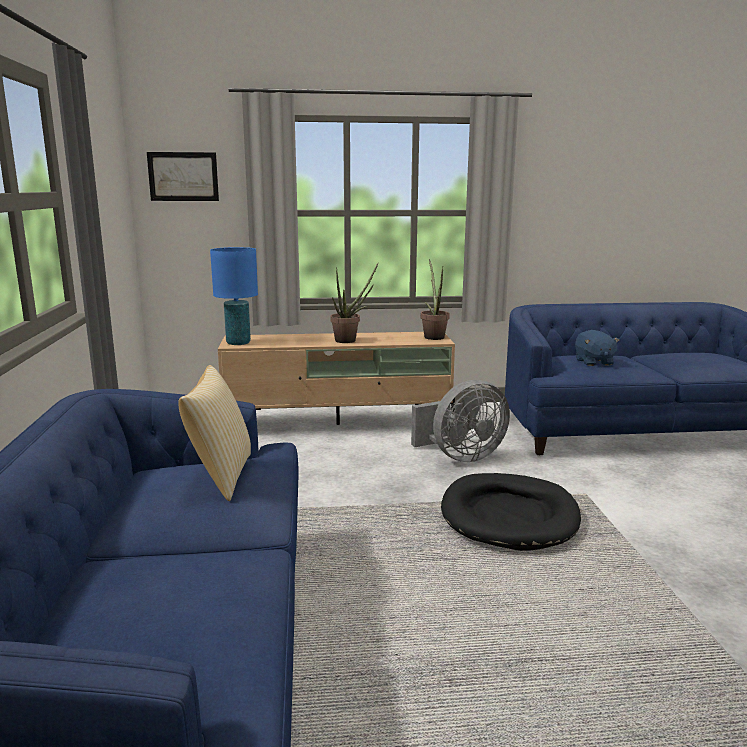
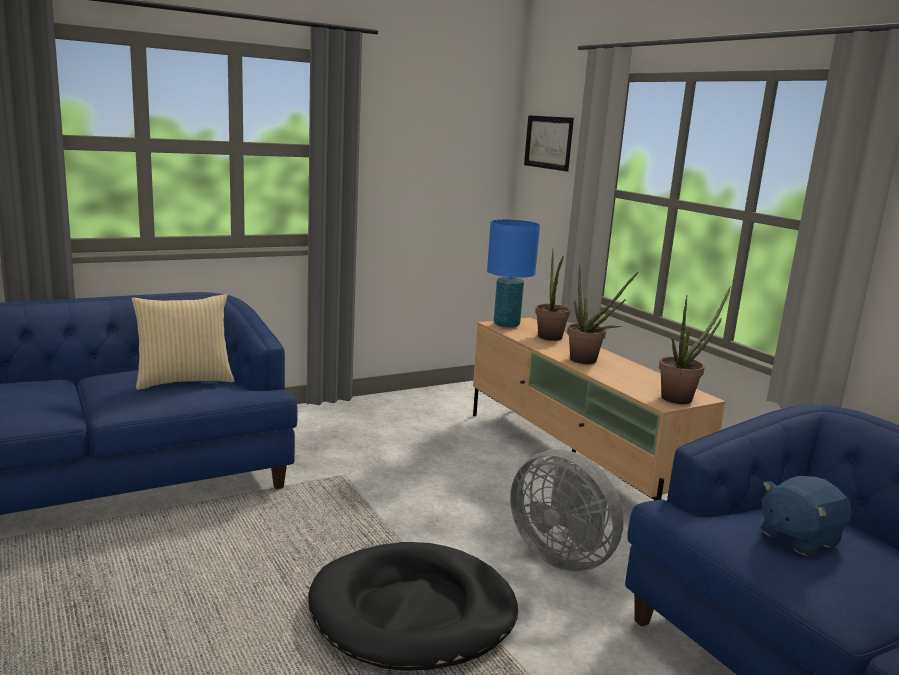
camera: 65 degrees right, 0 degrees up
none -> potted plant [535,251,571,341]

